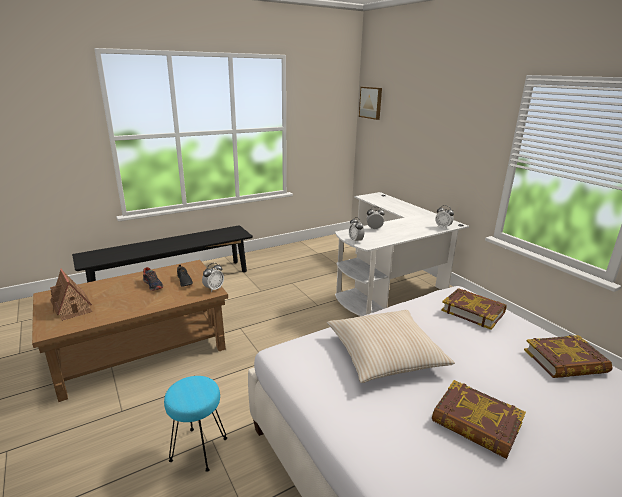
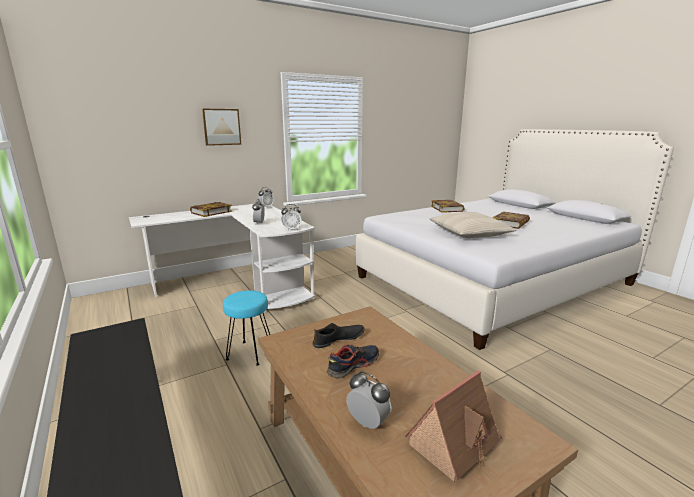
camera: 90 degrees left, 5 degrees down
turquoise stool [164,376,227,472] -> turquoise stool moved to [223,290,270,366]
alarm clock [202,263,224,292] -> alarm clock moved to [346,371,391,429]
picture [359,87,382,120] -> picture moved to [202,109,241,146]
book [441,288,506,330] -> book moved to [190,202,233,217]

